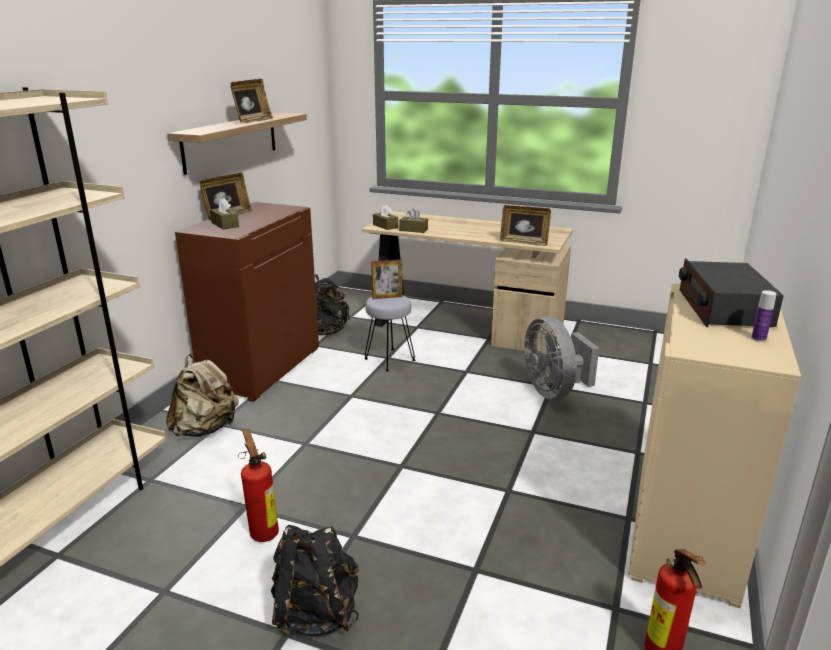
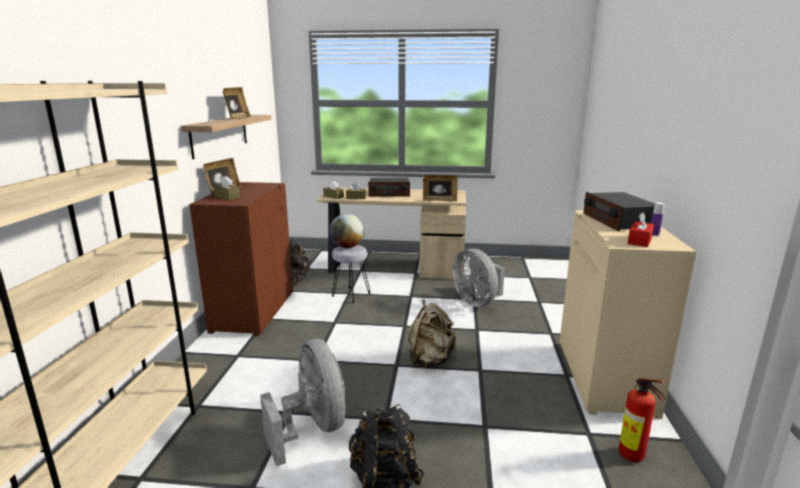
camera: 15 degrees left, 5 degrees down
beige backpack [166,354,239,437] -> beige backpack moved to [408,300,456,368]
fire extinguisher [238,428,279,542] -> grey fan [260,339,346,466]
picture frame [371,259,403,299] -> globe [330,213,365,248]
none -> radio [368,178,410,197]
none -> red tissue box [627,212,654,247]

